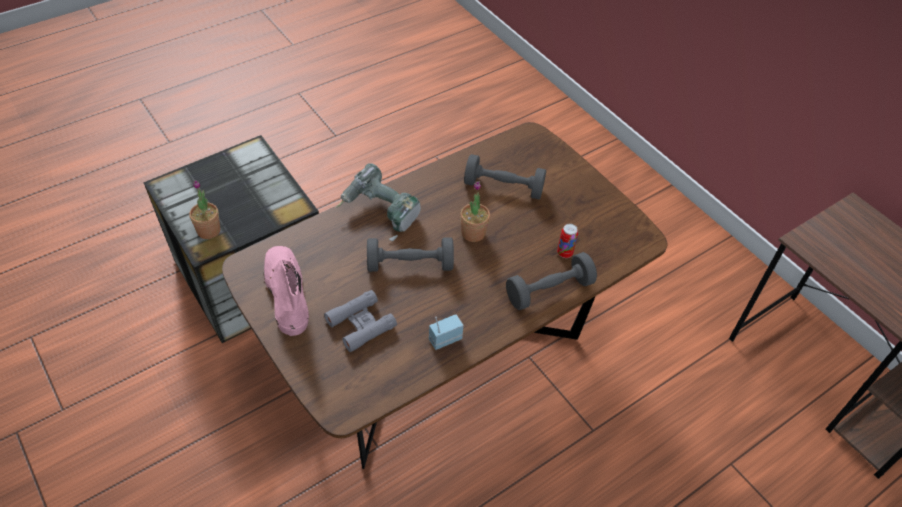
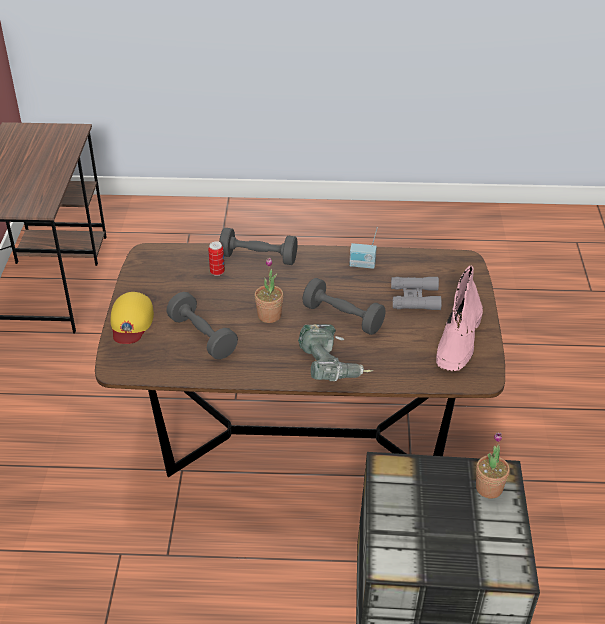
camera: 140 degrees left, 10 degrees down
none -> yellow cap [111,292,154,344]

